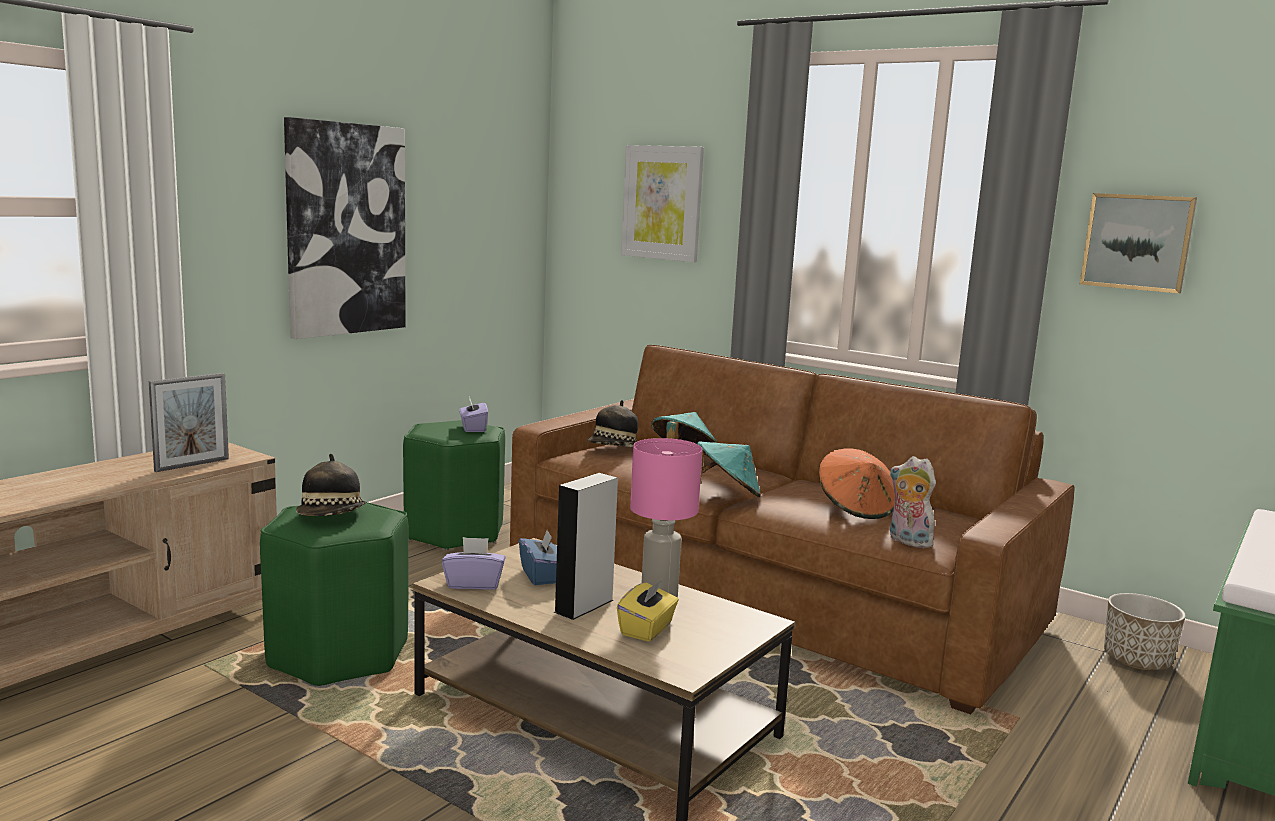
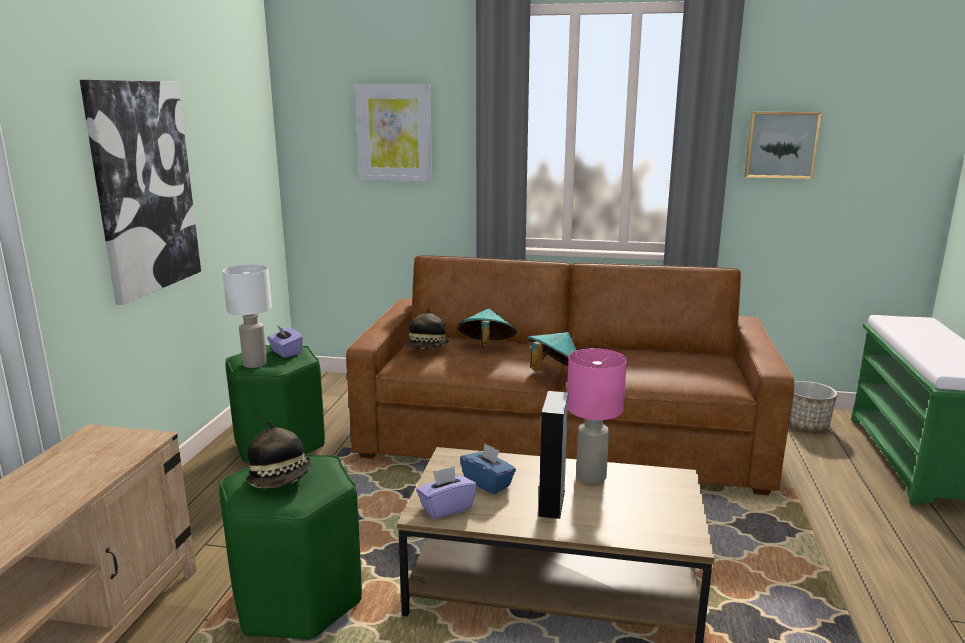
camera: 25 degrees left, 5 degrees up
picture frame [149,373,229,472] -> none
yellow tissue box [617,579,679,642] -> none
orange hat [819,448,895,519] -> none
plush toy [890,456,936,548] -> none
none -> white table lamp [222,264,272,368]

